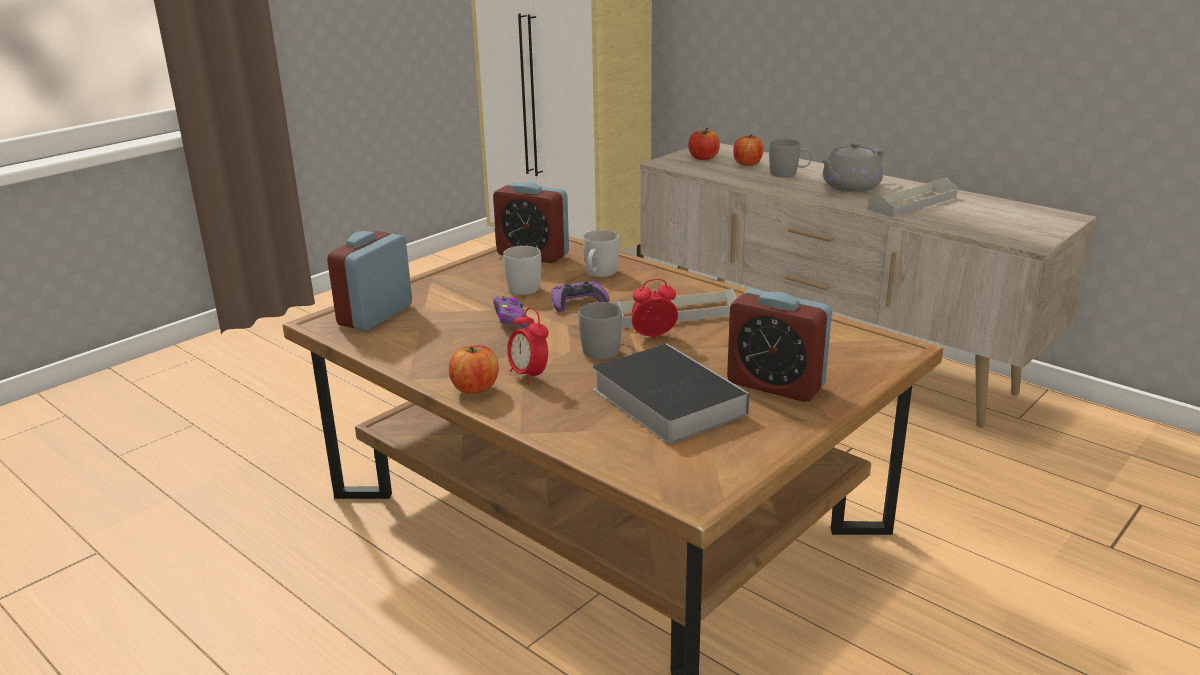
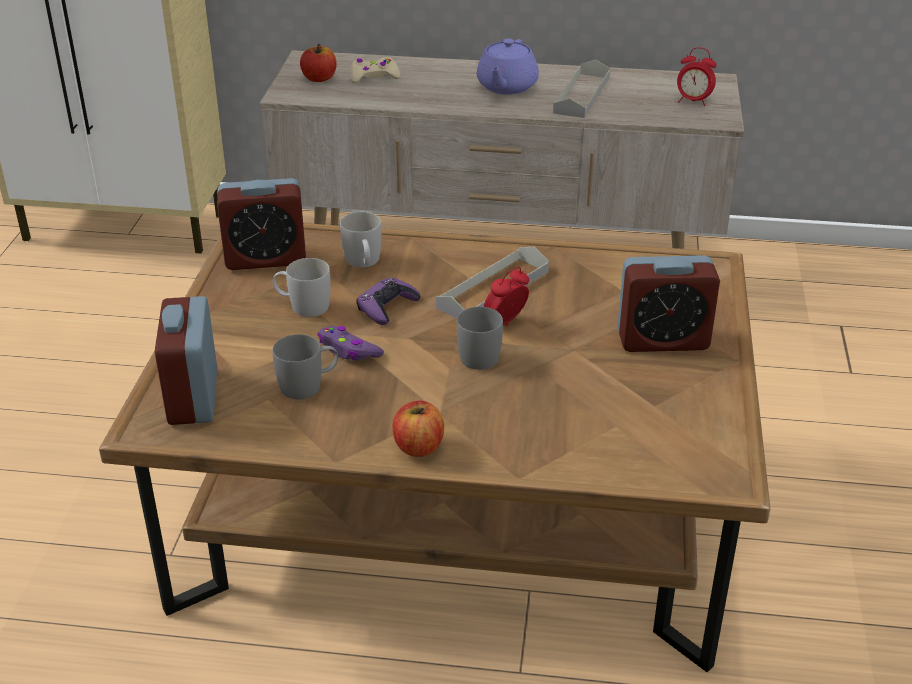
camera: 35 degrees left, 10 degrees up
alarm clock [507,307,549,384] -> alarm clock moved to [677,47,717,106]
book [593,344,749,444] -> none
apple [733,134,763,166] -> beige game controller [351,57,400,83]
grey mug [769,139,812,178] -> grey mug moved to [272,334,338,400]
grey teapot [821,141,883,192] -> purple teapot [477,39,539,95]

